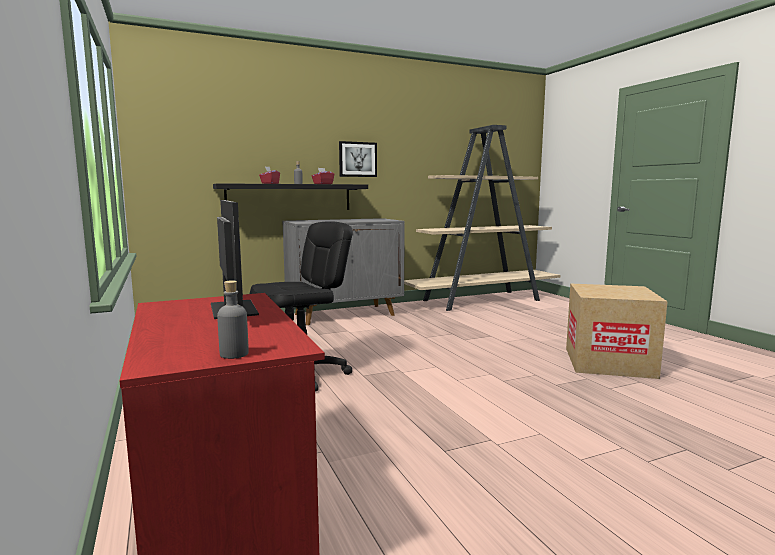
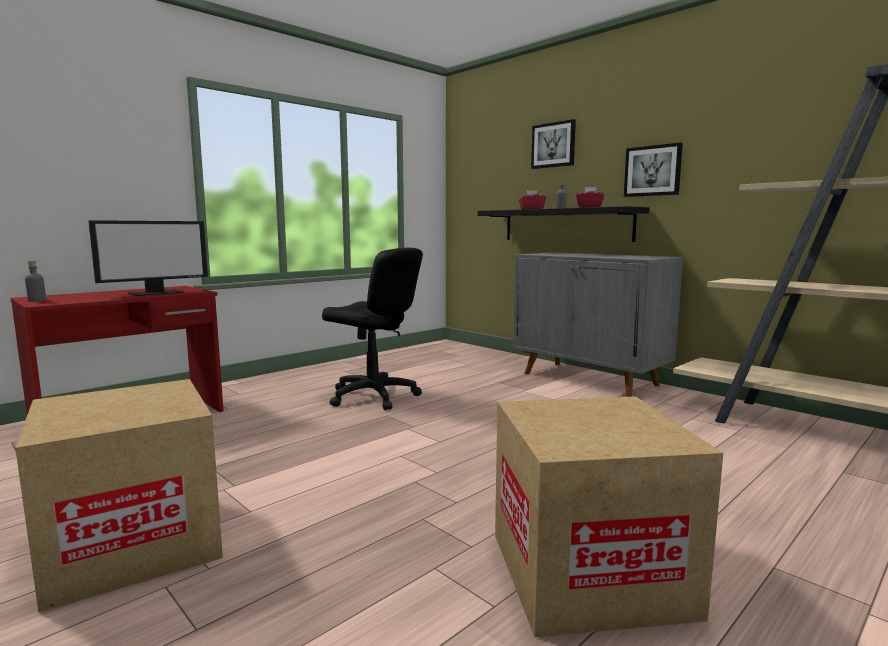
camera: 70 degrees right, 0 degrees up
none -> cardboard box [15,379,223,613]
none -> picture [531,119,576,169]

